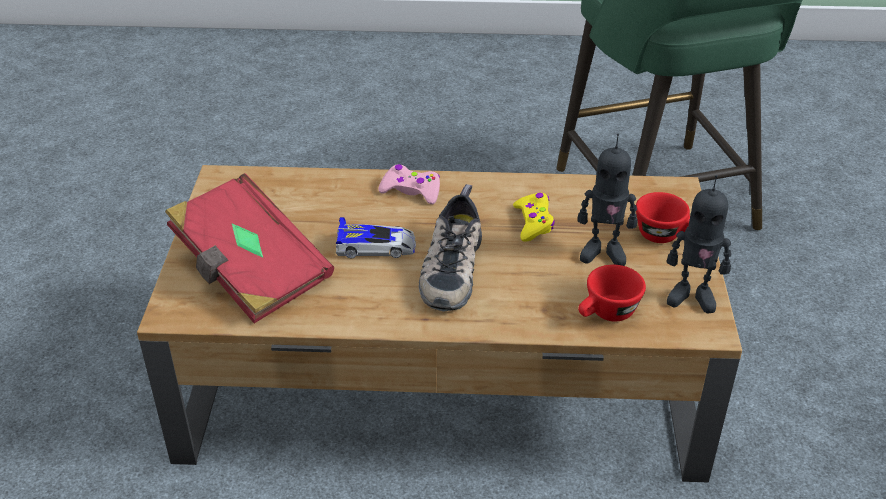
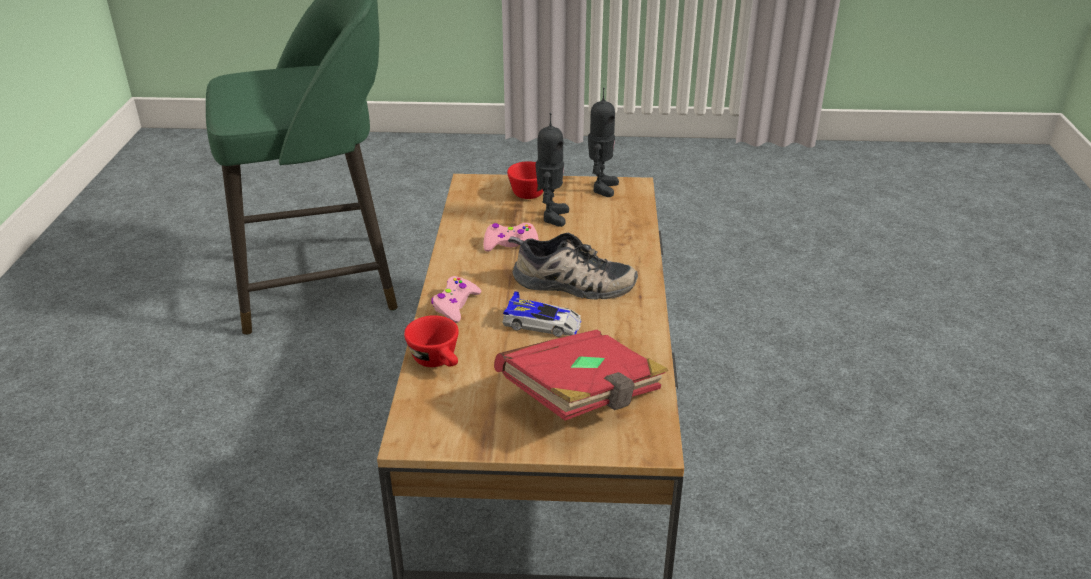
camera: 90 degrees left, 5 degrees down
toy car [336,217,416,258] -> toy car turned 105 degrees clockwise [502,291,581,337]
yellow game controller [513,193,555,242] -> pink game controller [484,223,539,252]
red cup [578,265,646,321] -> red cup moved to [404,315,459,367]

